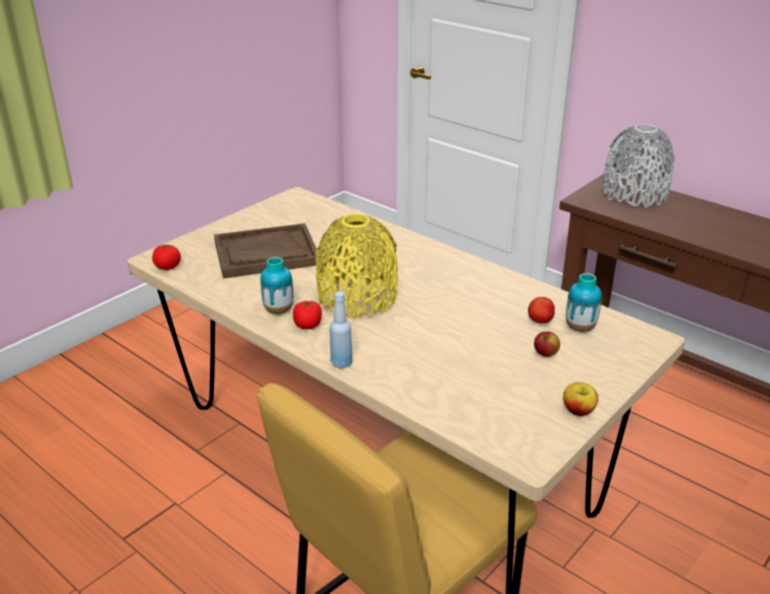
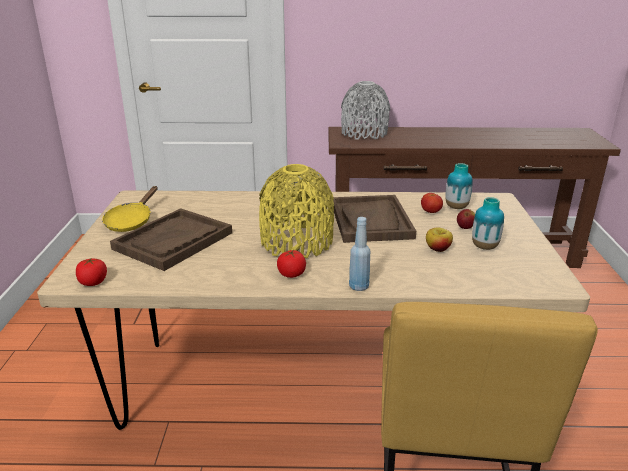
camera: 40 degrees left, 5 degrees down
vase [260,257,294,314] -> vase moved to [472,197,504,250]
apple [563,382,598,416] -> apple moved to [426,227,453,252]
none -> yellow frying pan [102,186,158,232]
none -> brown tray [333,195,416,243]

